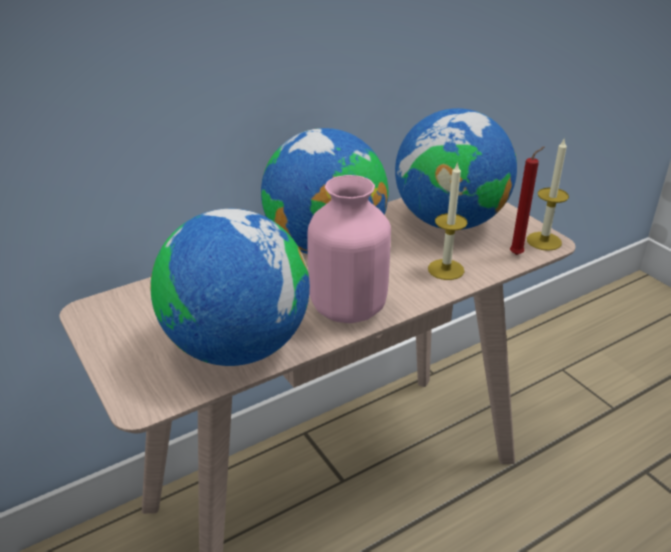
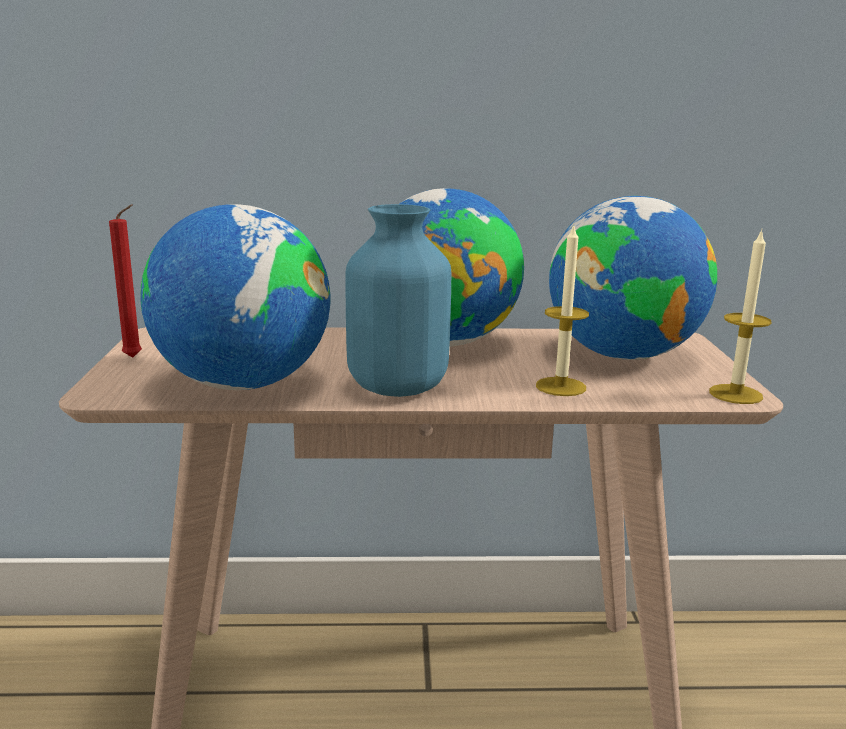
camera: 30 degrees right, 15 degrees down
pink vase [307,175,391,323] -> blue vase [345,204,451,397]
red candle [510,146,545,255] -> red candle moved to [109,205,142,358]

